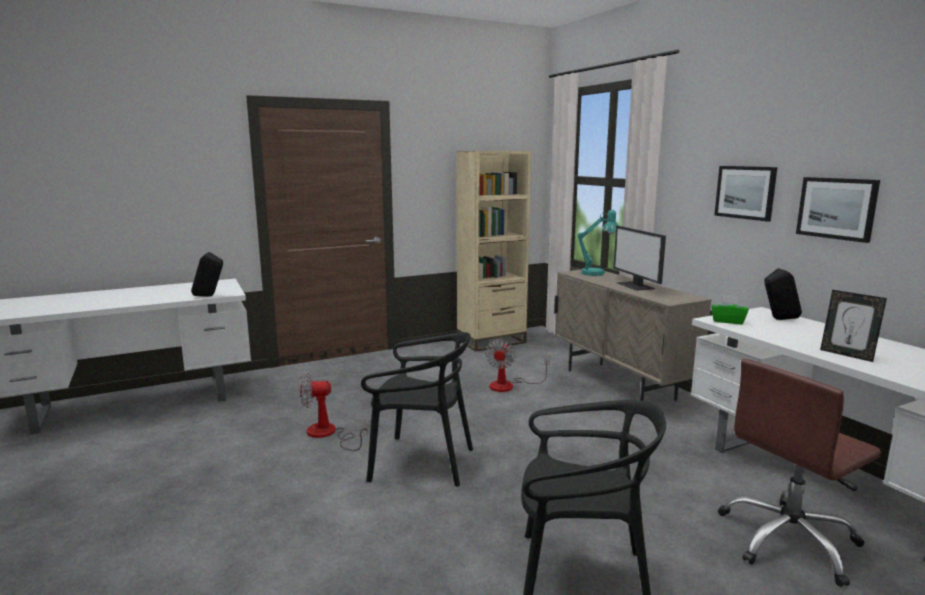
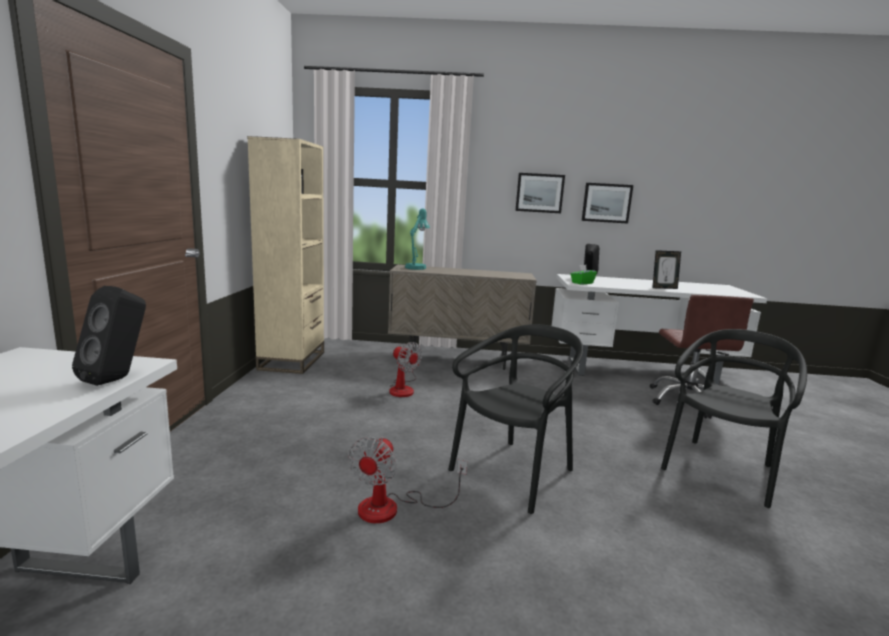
camera: 60 degrees left, 0 degrees up
monitor [614,226,666,291] -> none

